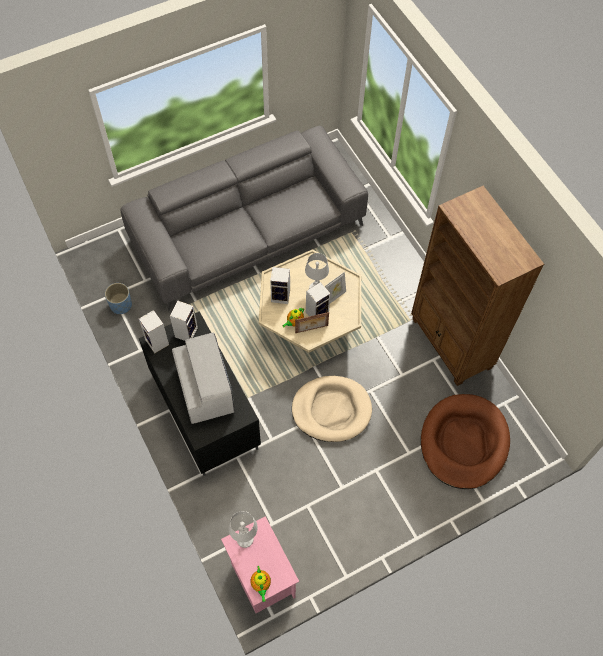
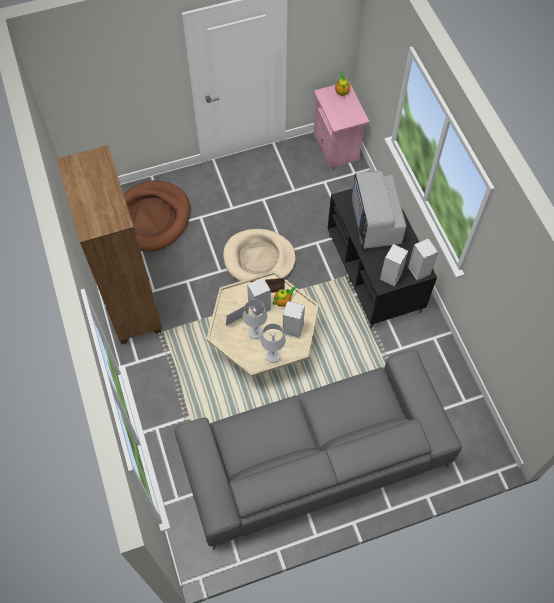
camera: 170 degrees left, 0 degrees up
blue planter [105,283,132,314] -> none
white table lamp [229,511,258,548] -> white table lamp moved to [261,323,286,363]

